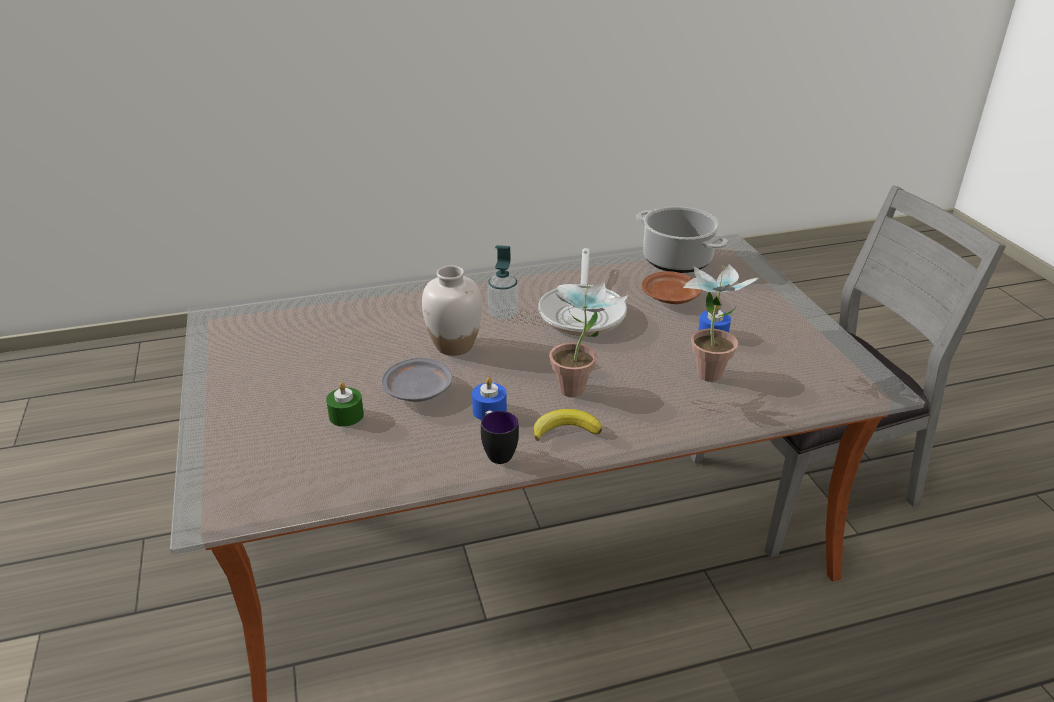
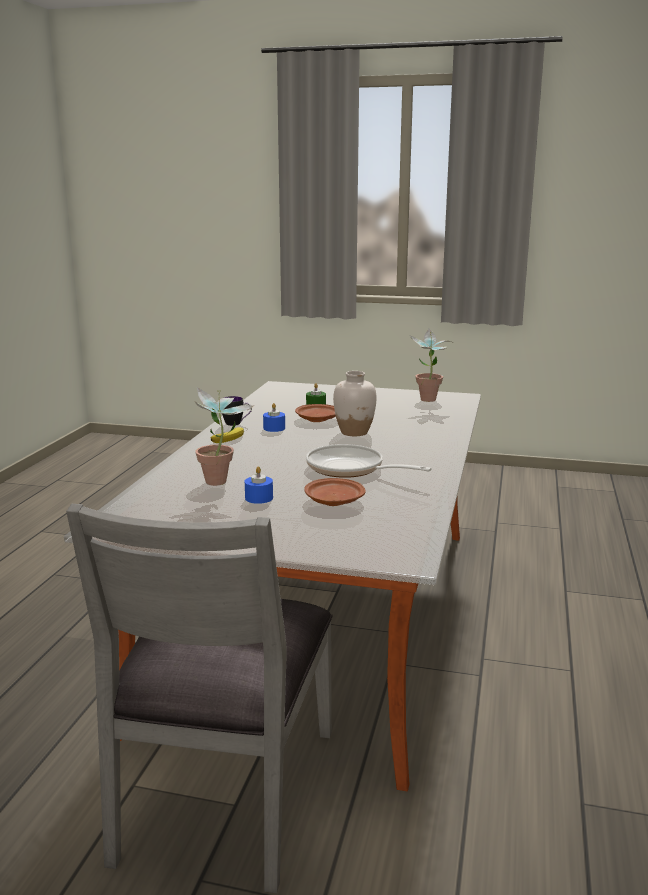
camera: 120 degrees right, 15 degrees down
grey plate [381,358,452,402] -> brown plate [295,404,336,422]
soap dispenser [488,245,518,320] -> none
potted plant [549,281,628,397] -> potted plant moved to [409,329,452,402]
cooking pot [636,206,728,273] -> none

